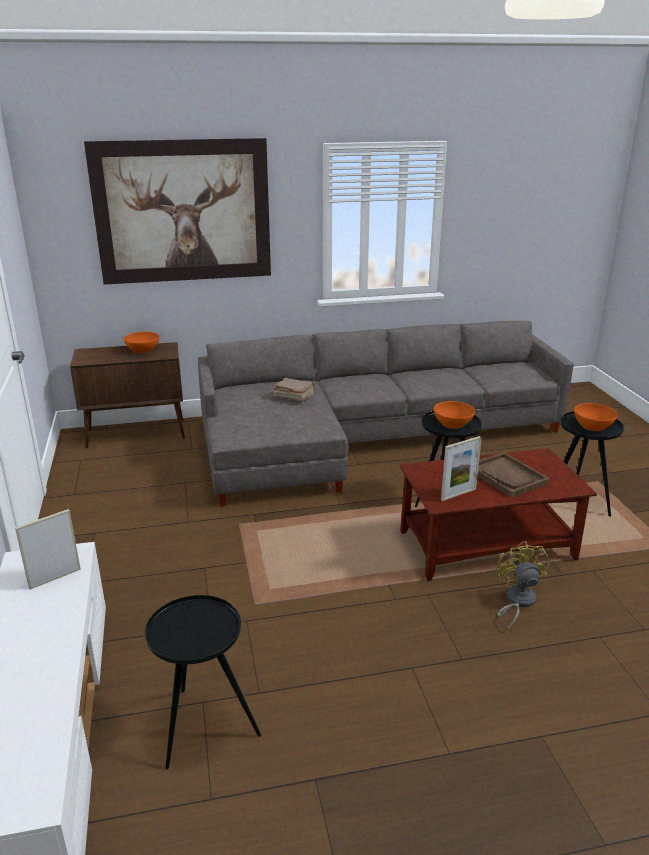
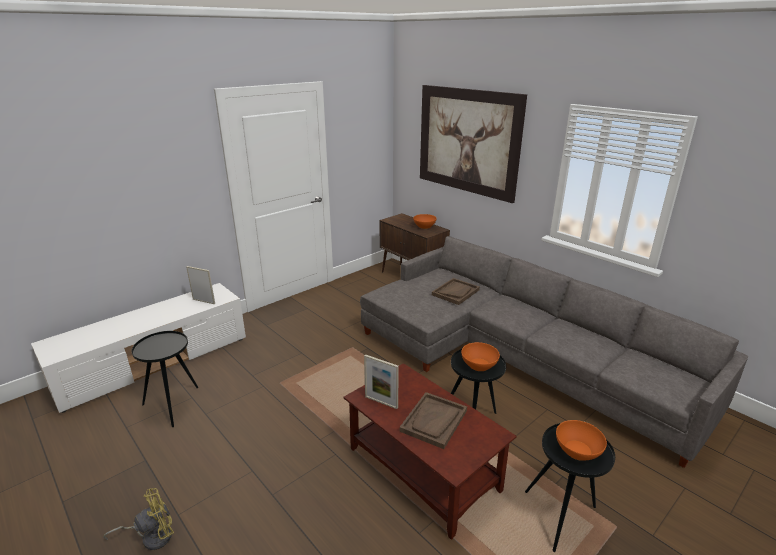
camera: 60 degrees right, 0 degrees up
brown book [273,378,315,402] -> brown tray [432,278,480,305]
yellow fan [496,541,550,631] -> yellow fan moved to [103,488,174,550]

